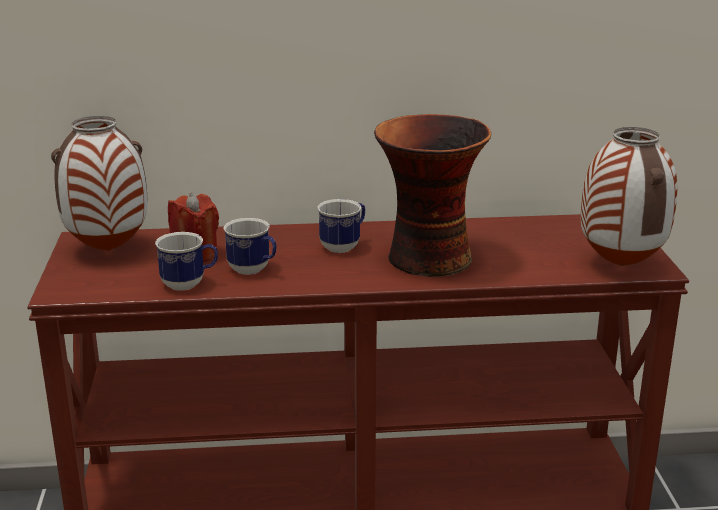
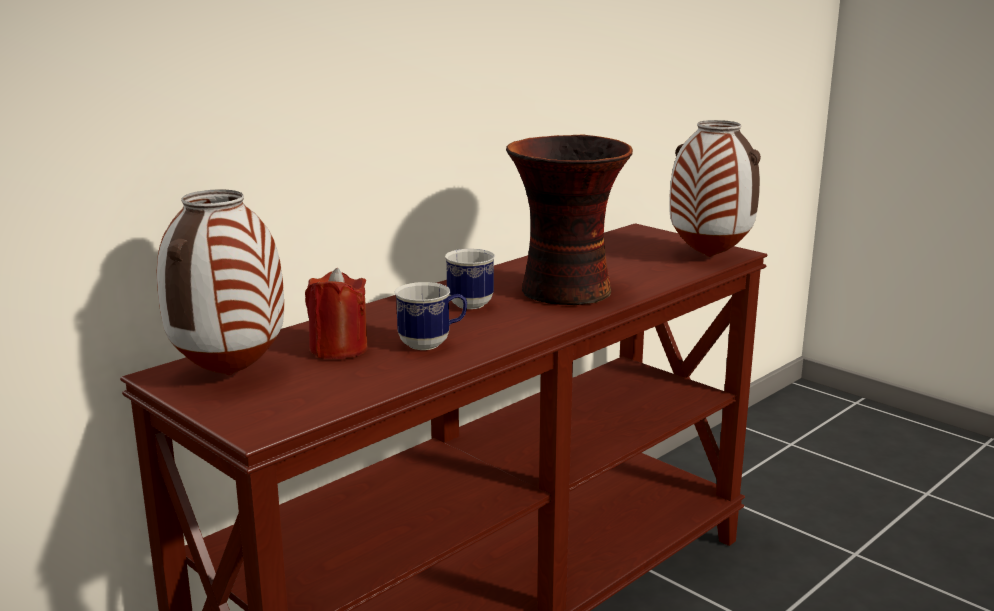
camera: 40 degrees left, 5 degrees down
mug [155,232,218,291] -> none

